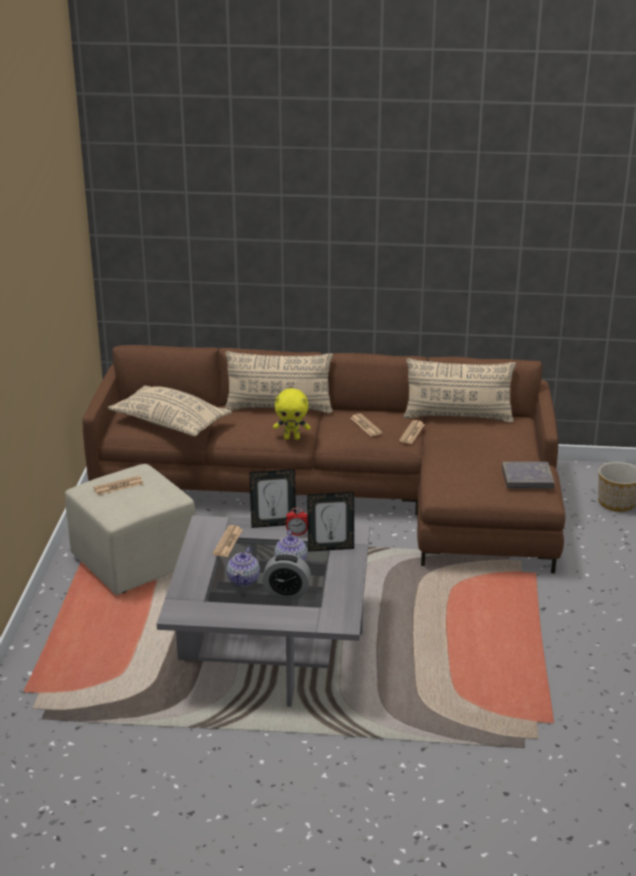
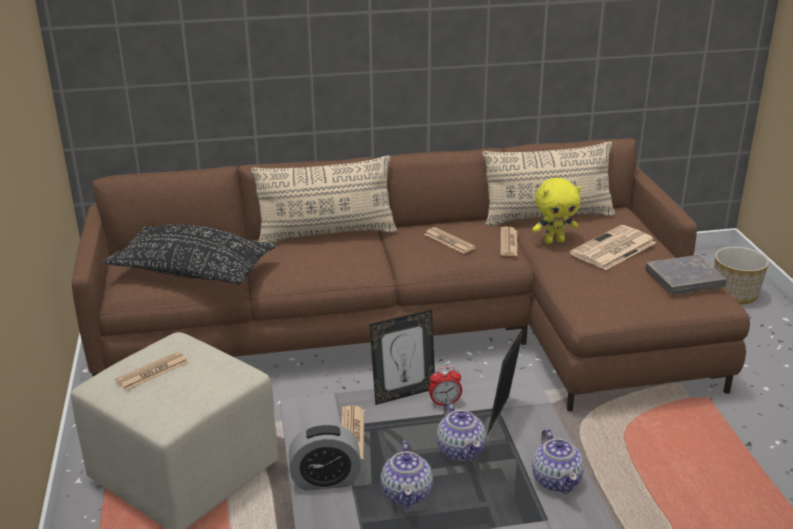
camera: 15 degrees left, 0 degrees up
beige pillow [108,386,232,437] -> black pillow [103,224,277,284]
alarm clock [262,554,311,598] -> alarm clock moved to [289,423,361,491]
yellow plush toy [273,388,311,440] -> yellow plush toy moved to [532,178,581,244]
picture frame [307,492,354,552] -> picture frame turned 135 degrees clockwise [487,326,524,435]
none -> teapot [532,429,584,494]
none -> newspaper [570,225,656,270]

